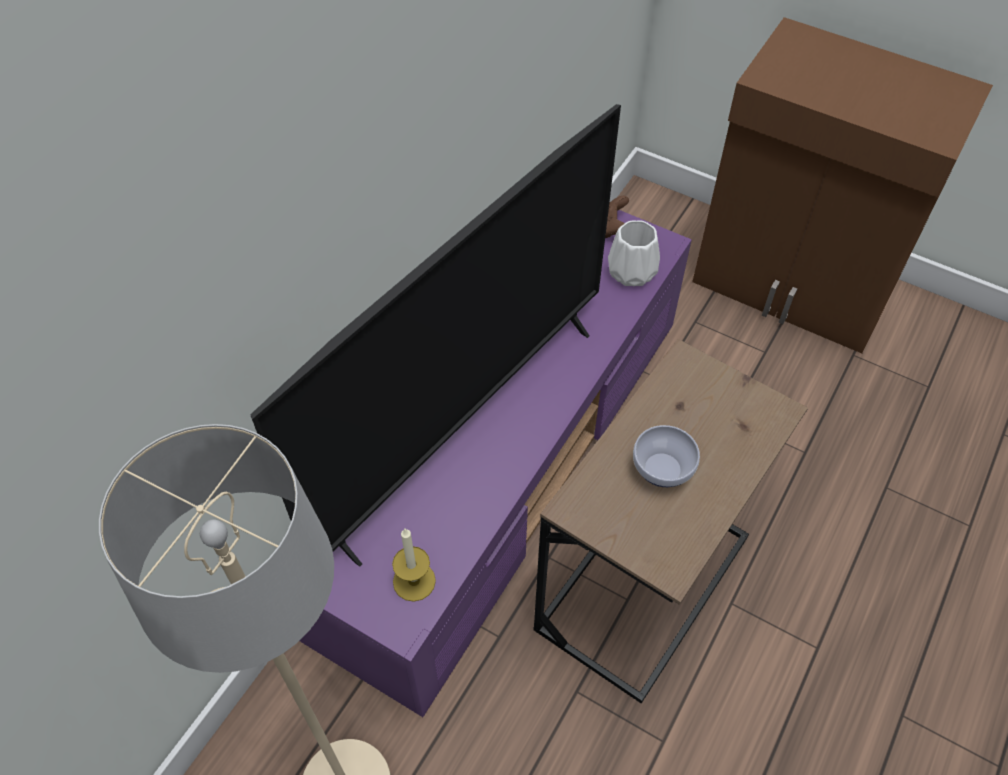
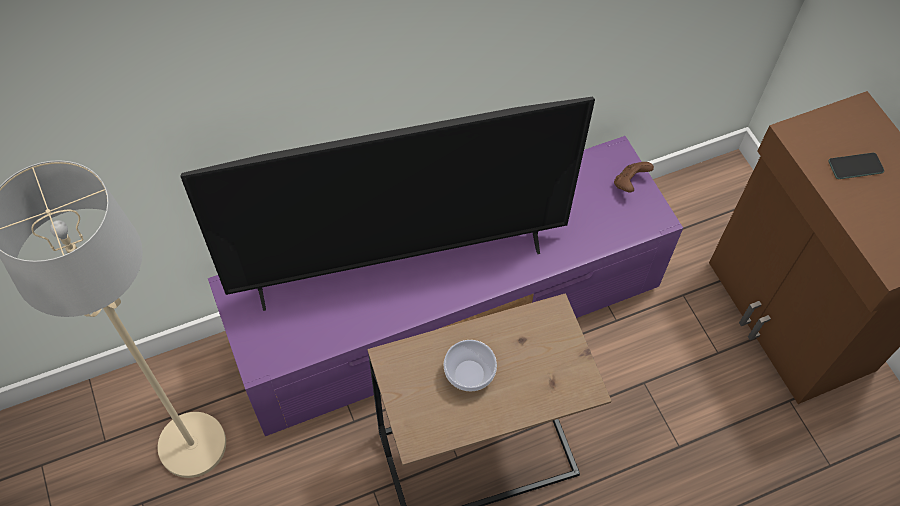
camera: 35 degrees right, 5 degrees up
candle [392,529,436,602] -> none
white vase [608,220,660,286] -> none
none -> phone [828,153,884,179]

